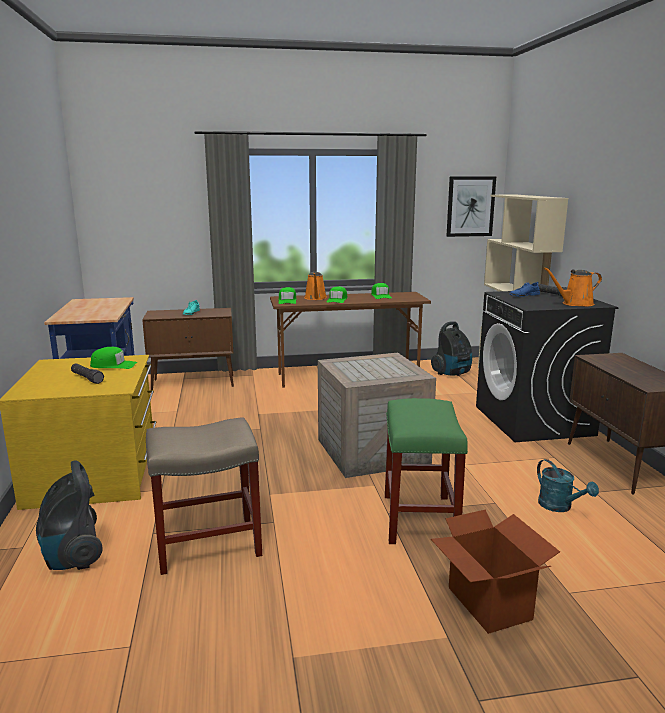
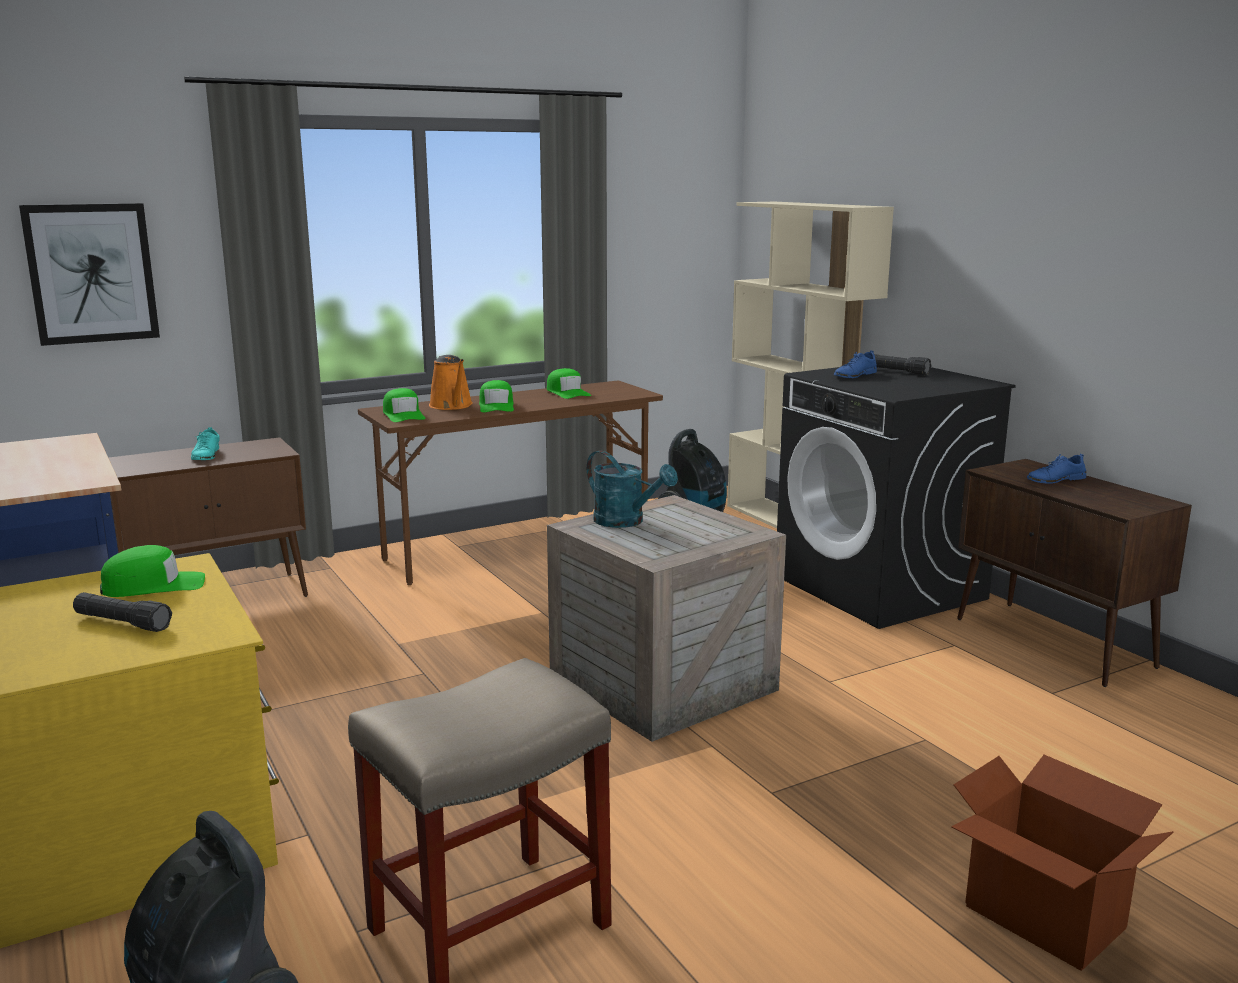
camera: 20 degrees left, 0 degrees up
green stool [385,398,468,544] -> none
picture [446,176,496,237] -> picture moved to [19,203,160,346]
turquoise watering can [537,459,599,512] -> turquoise watering can moved to [587,450,678,528]
orange watering can [543,267,602,306] -> none
none -> blue shoe [1027,454,1086,484]

